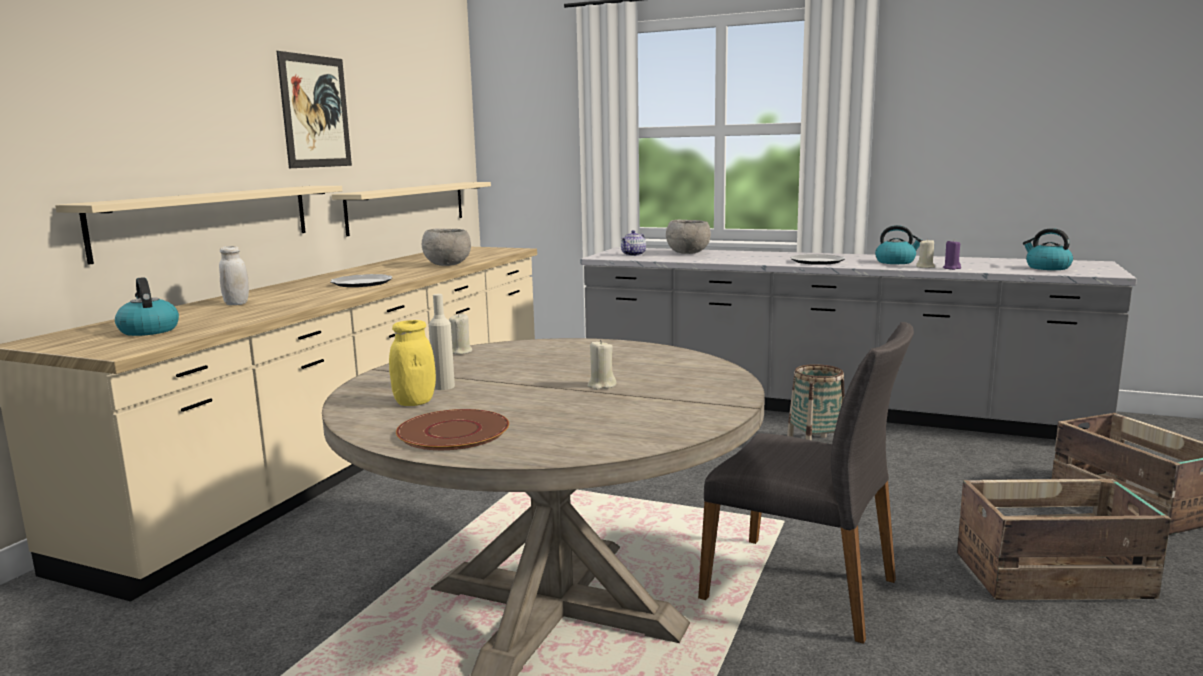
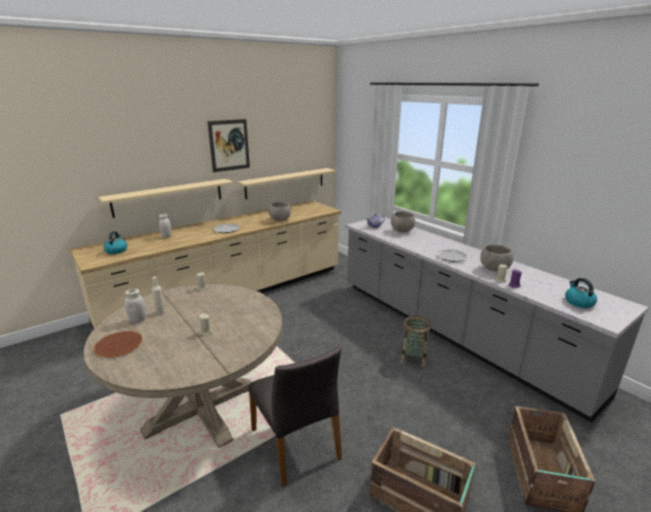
camera: 30 degrees right, 10 degrees up
yellow jar [389,320,436,406] -> white jar [125,289,146,323]
kettle [875,225,923,264] -> grey bowl [480,245,513,272]

